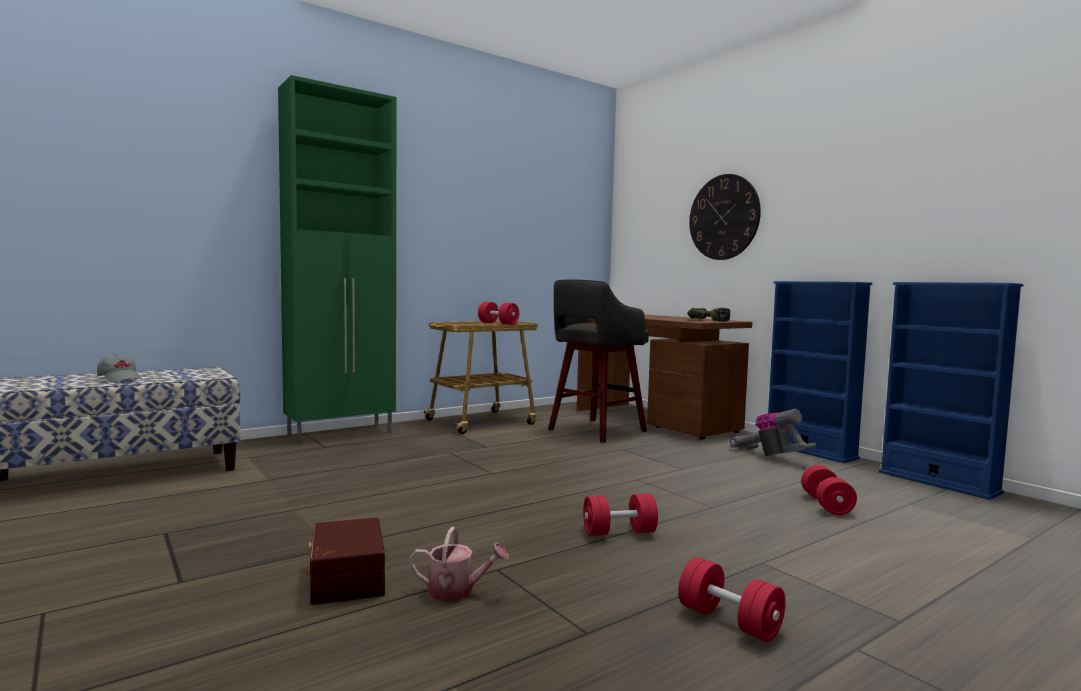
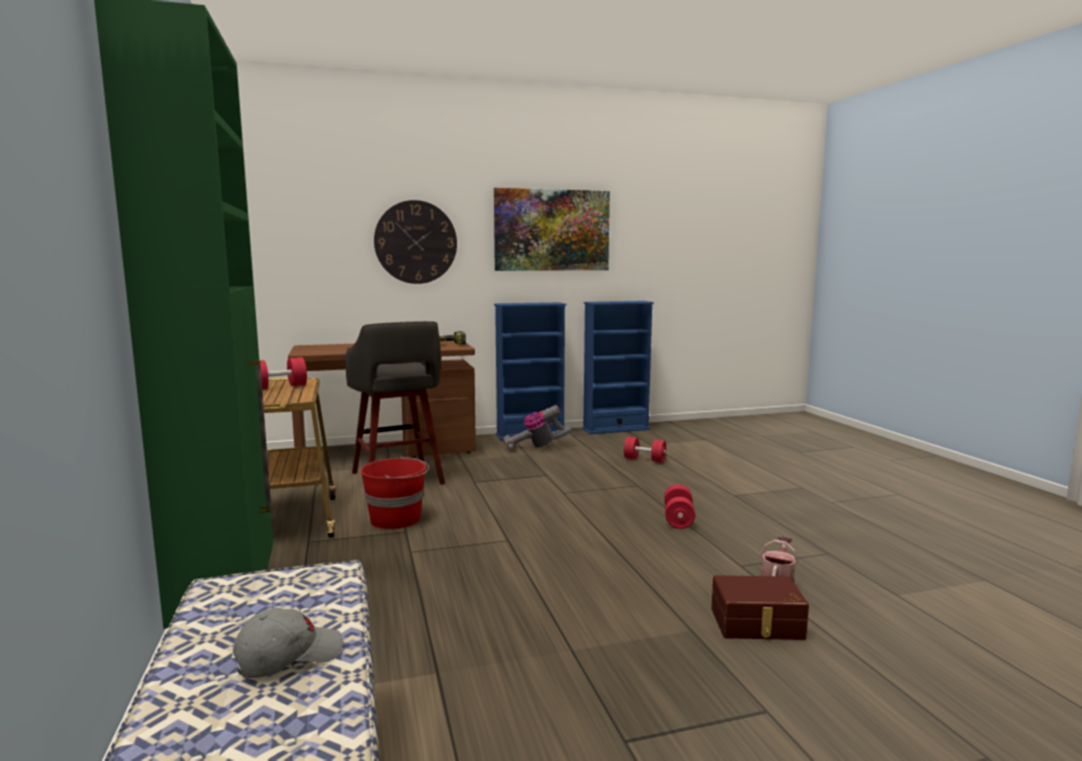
camera: 70 degrees left, 5 degrees up
red dumbbell [678,557,786,642] -> none
none -> red bucket [360,456,429,529]
none -> picture [494,188,610,271]

